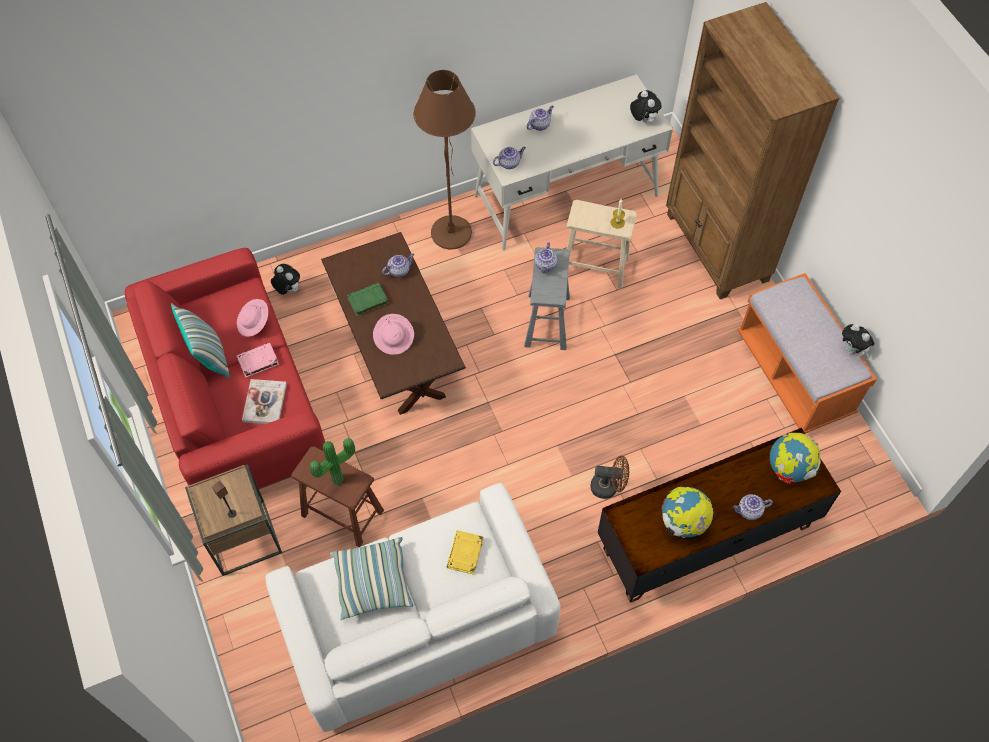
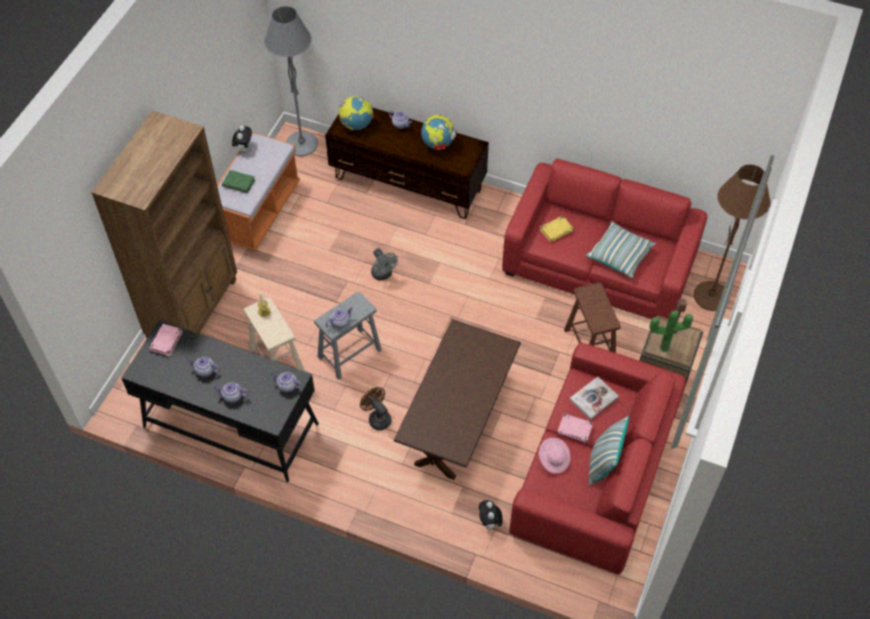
camera: 135 degrees left, 5 degrees down
white sofa [265,483,560,732] -> red sofa [502,158,707,319]
potted plant [310,438,355,485] -> potted plant moved to [649,311,693,352]
green book [347,282,389,316] -> green book moved to [222,170,255,193]
pink hat [373,314,414,355] -> none
teapot [382,253,414,277] -> teapot moved to [187,357,220,377]
brown floor lamp [413,70,476,249] -> brown floor lamp moved to [694,164,771,311]
white desk [471,74,673,251] -> black desk [122,320,319,482]
brown fan [591,455,629,499] -> brown fan moved to [360,387,391,430]
plush toy [630,90,661,123] -> pink book [149,324,182,356]
none -> grey floor lamp [264,6,318,156]
none -> grey fan [371,248,398,280]

